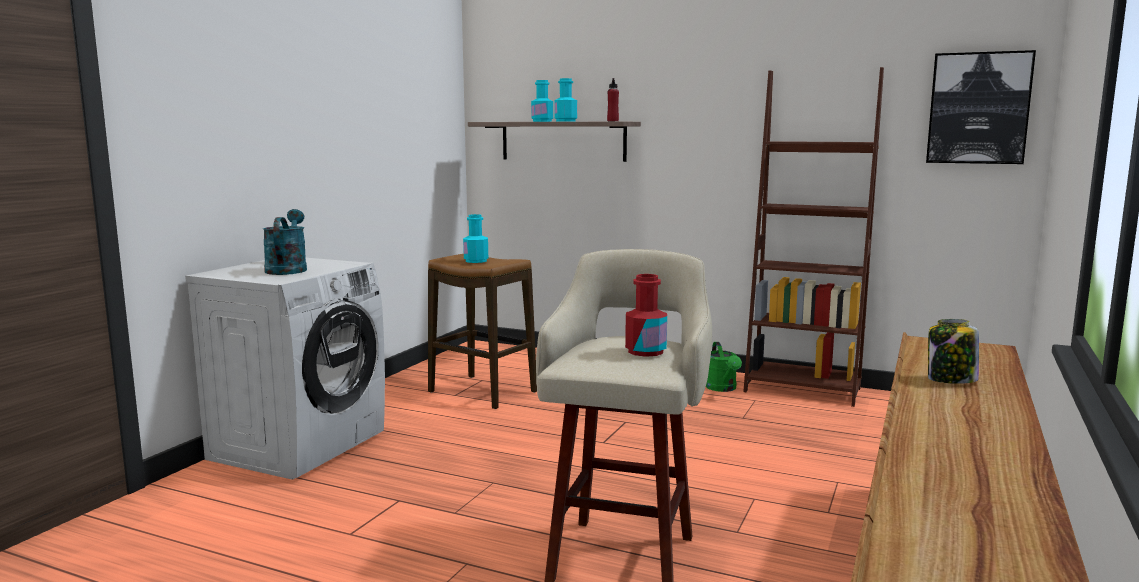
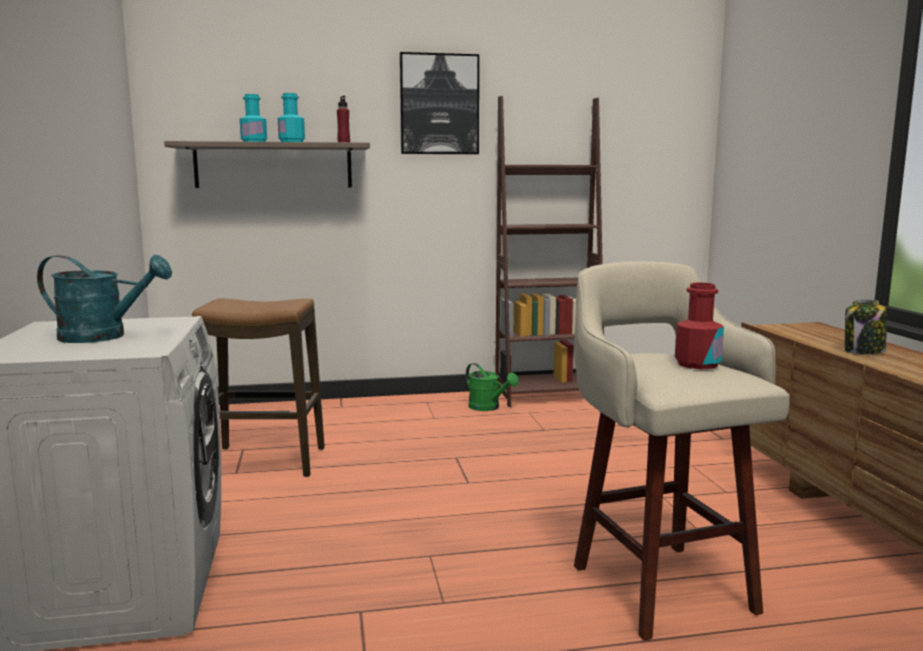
camera: 35 degrees left, 0 degrees up
turquoise watering can [263,209,307,275] -> turquoise watering can turned 135 degrees clockwise [37,255,172,343]
turquoise bottle [463,214,488,263] -> none
picture [926,50,1036,164] -> picture moved to [399,52,479,154]

